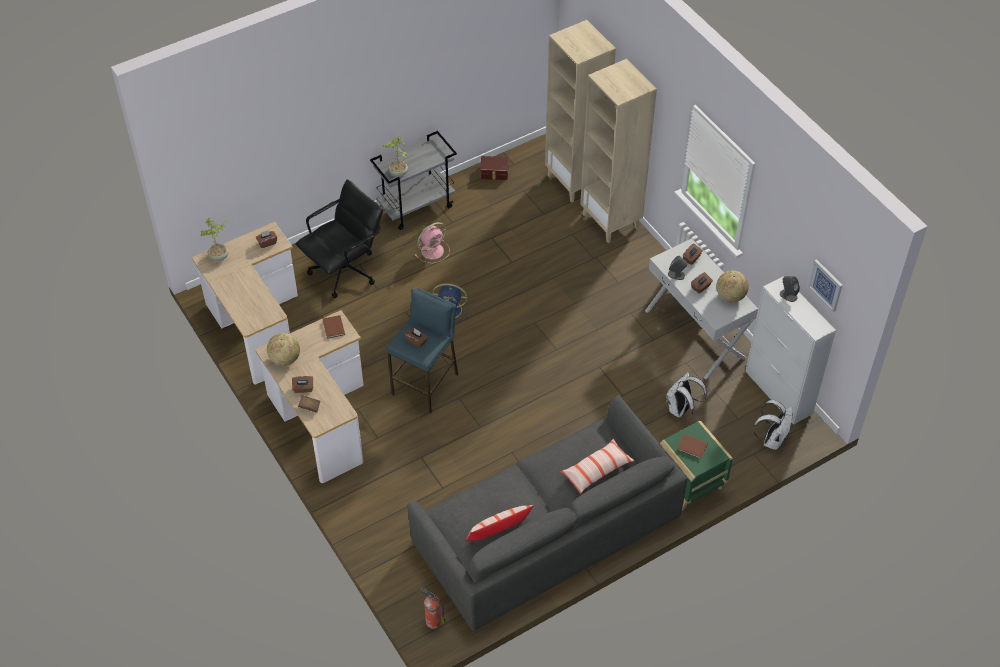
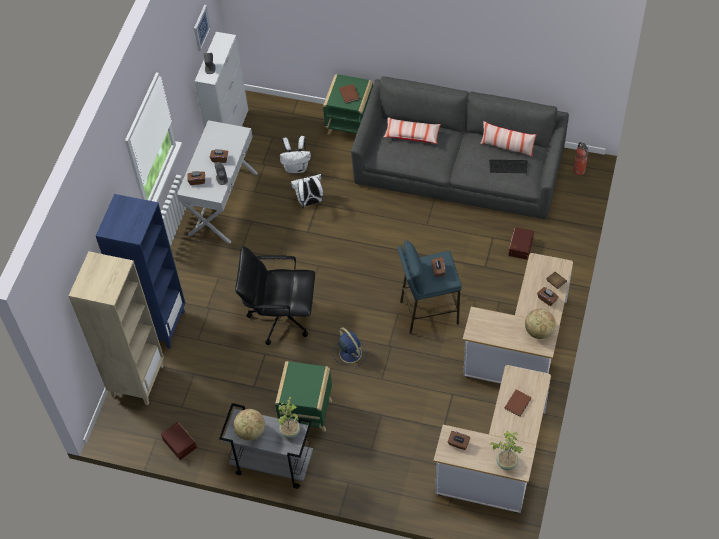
camera: 130 degrees left, 5 degrees up
black office chair [296,180,383,298] -> black office chair moved to [235,246,315,345]
brown book [323,315,345,339] -> brown book moved to [504,390,532,416]
pink fan [414,222,450,263] -> green side table [275,361,332,432]
beige bookcase [580,59,657,243] -> blue bookcase [96,194,185,349]
globe [716,270,749,302] -> globe moved to [233,409,265,441]
white backpack [753,400,793,450] -> white backpack moved to [291,174,324,209]
none -> keyboard [489,160,528,173]
none -> brown storage box [508,227,534,260]

